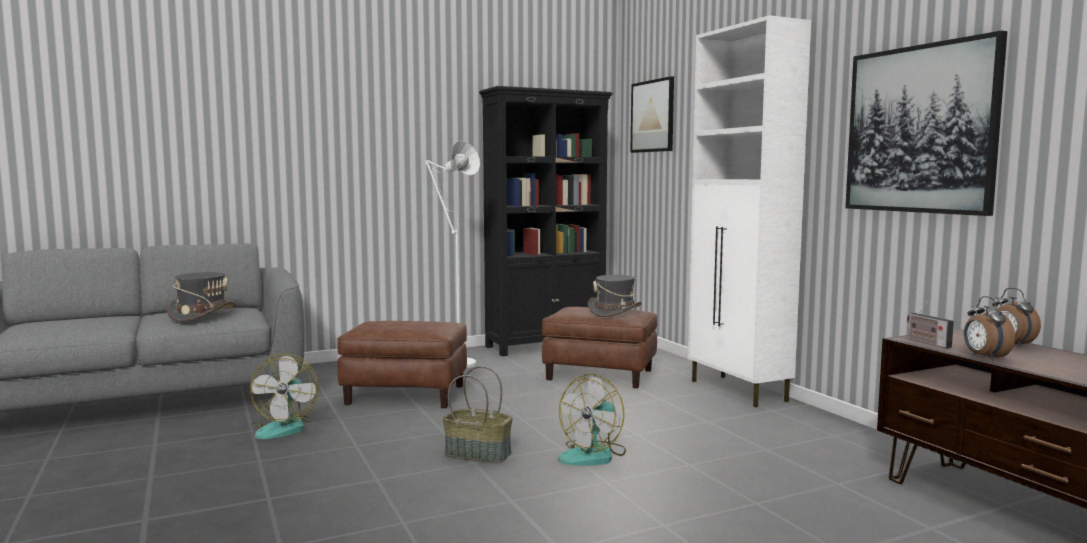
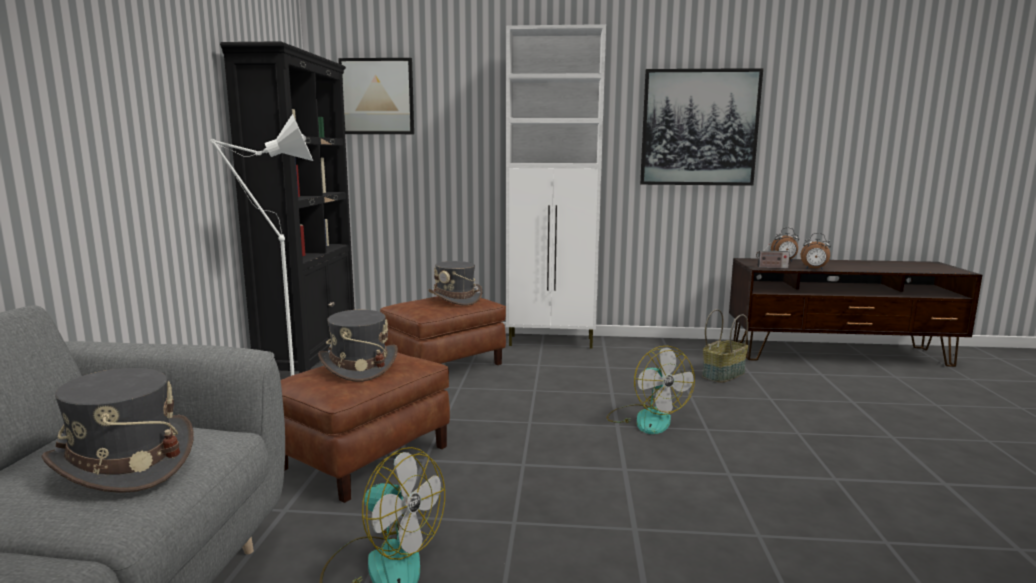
camera: 60 degrees left, 5 degrees up
basket [443,366,513,463] -> basket moved to [702,309,748,383]
none -> grey hat [318,310,398,382]

